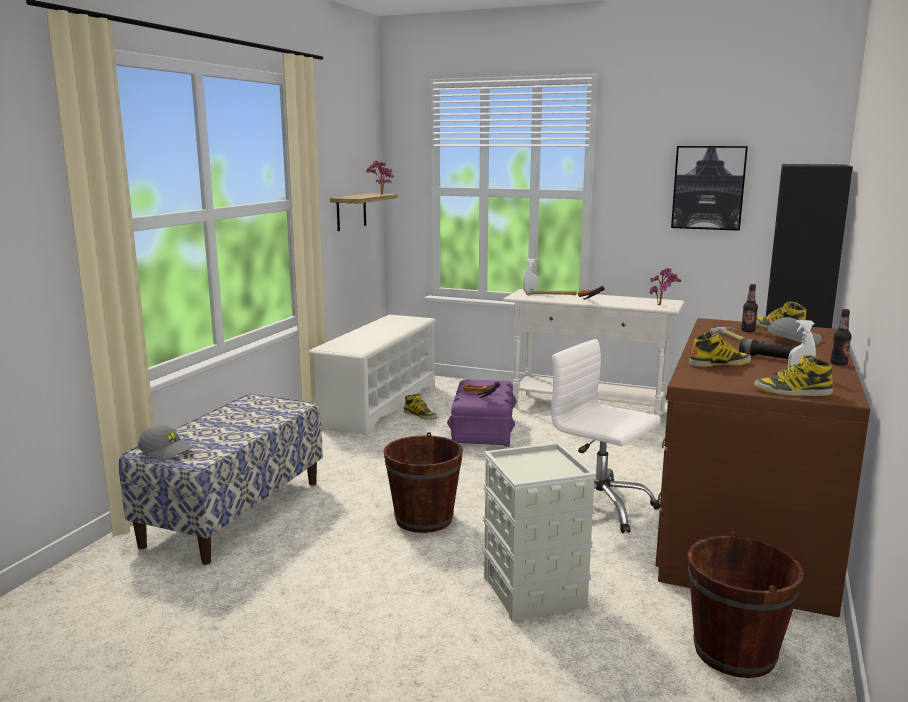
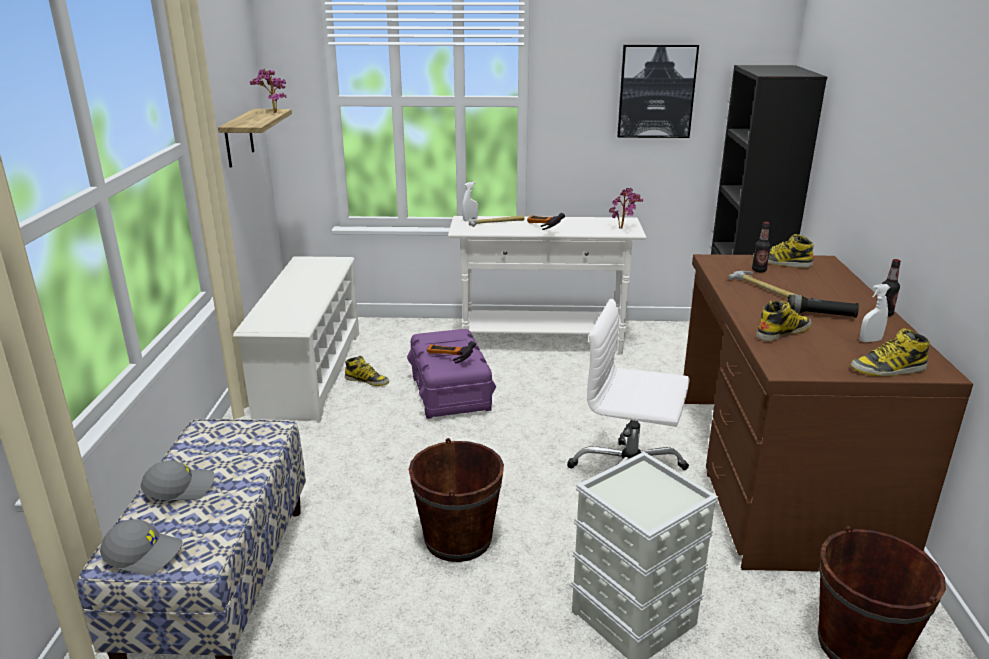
camera: 20 degrees left, 10 degrees up
grey cap [767,317,822,345] -> grey cap moved to [141,460,215,500]

